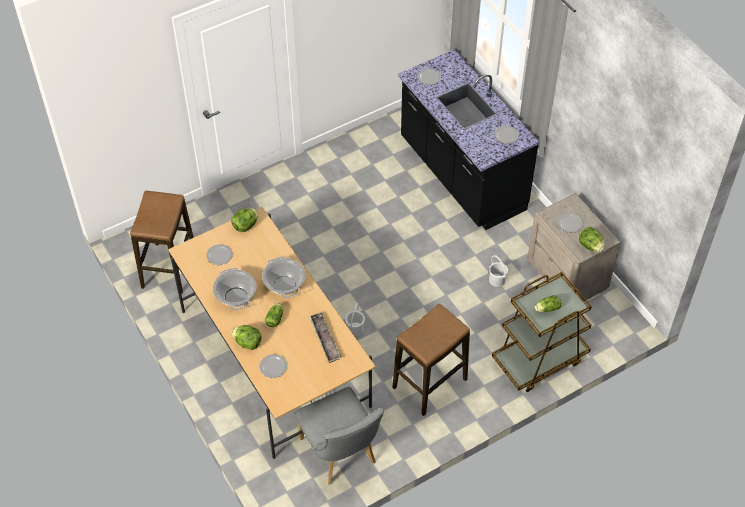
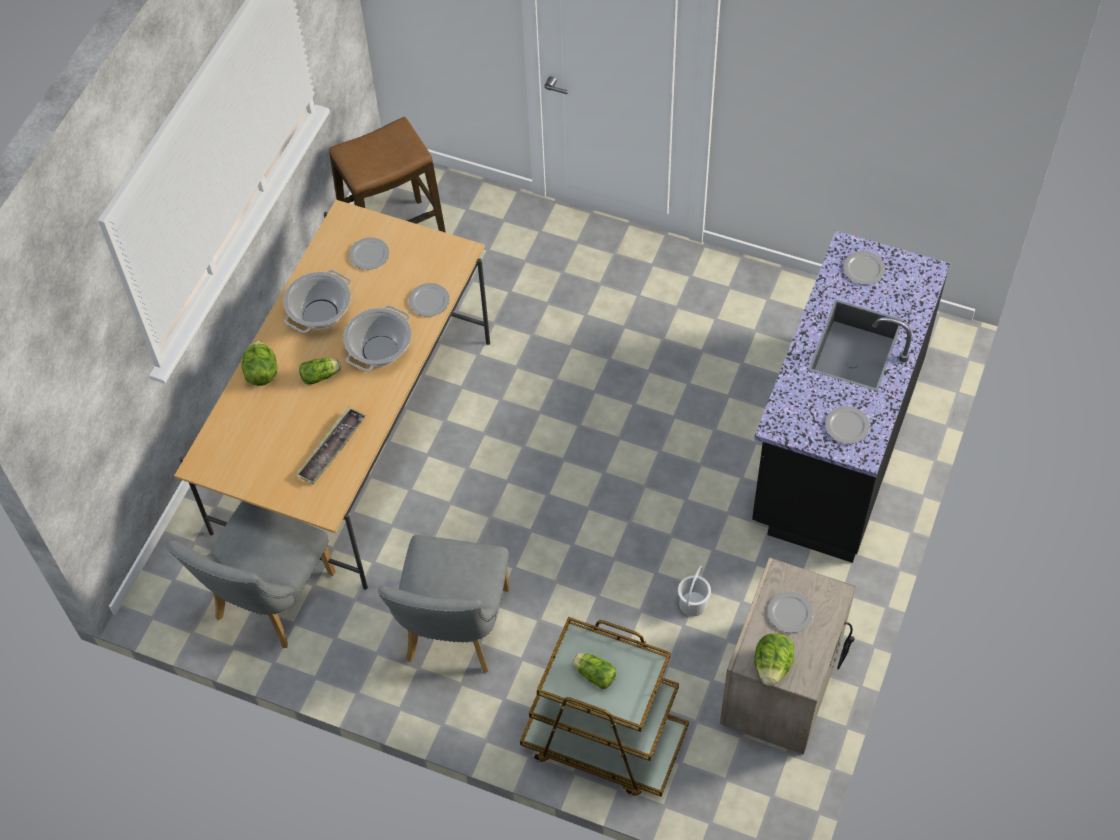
camera: 55 degrees right, 5 degrees up
lettuce [231,208,258,232] -> none
plate [259,354,287,378] -> plate moved to [409,283,450,317]
white bucket [345,303,365,336] -> none
stool [392,304,470,416] -> grey chair [378,535,509,673]

